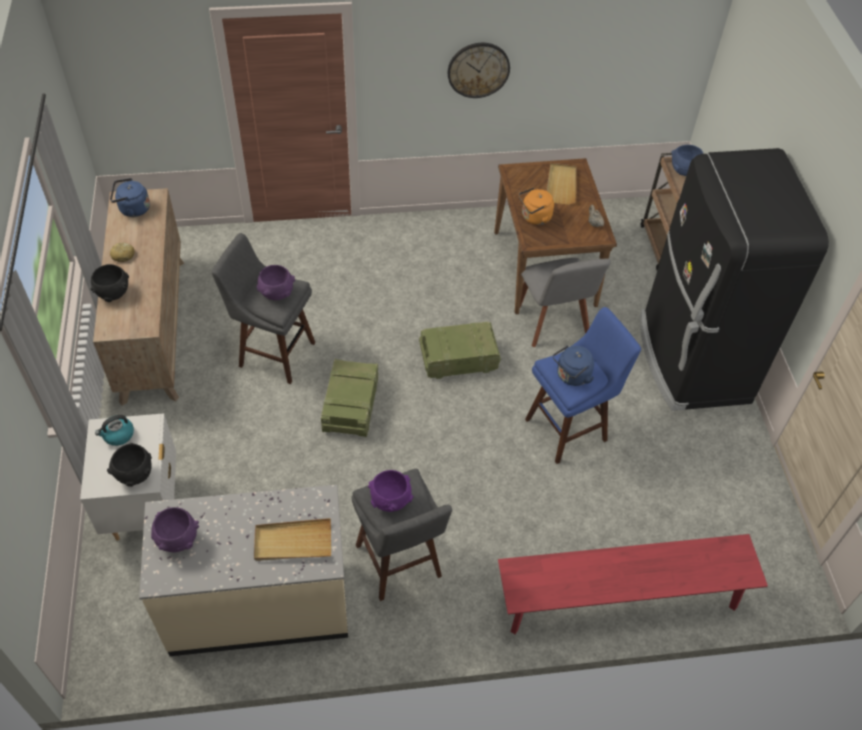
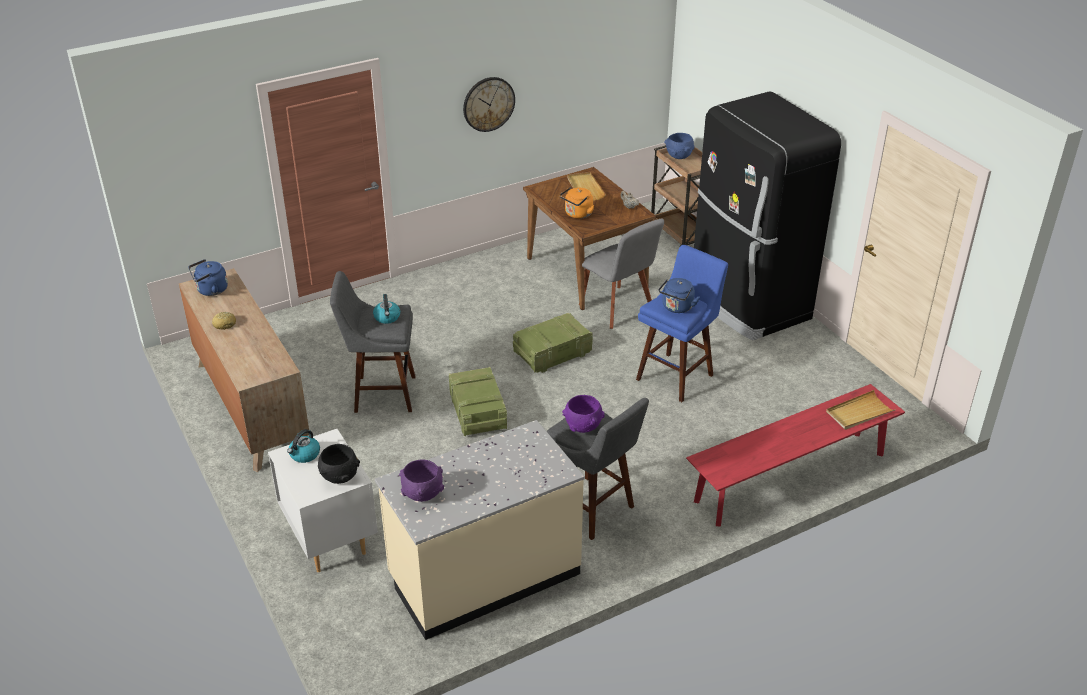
camera: 20 degrees left, 15 degrees down
black bowl [90,264,129,302] -> none
beige tray [254,518,331,561] -> beige tray moved to [826,390,896,430]
purple bowl [257,265,295,300] -> kettle [373,294,400,324]

